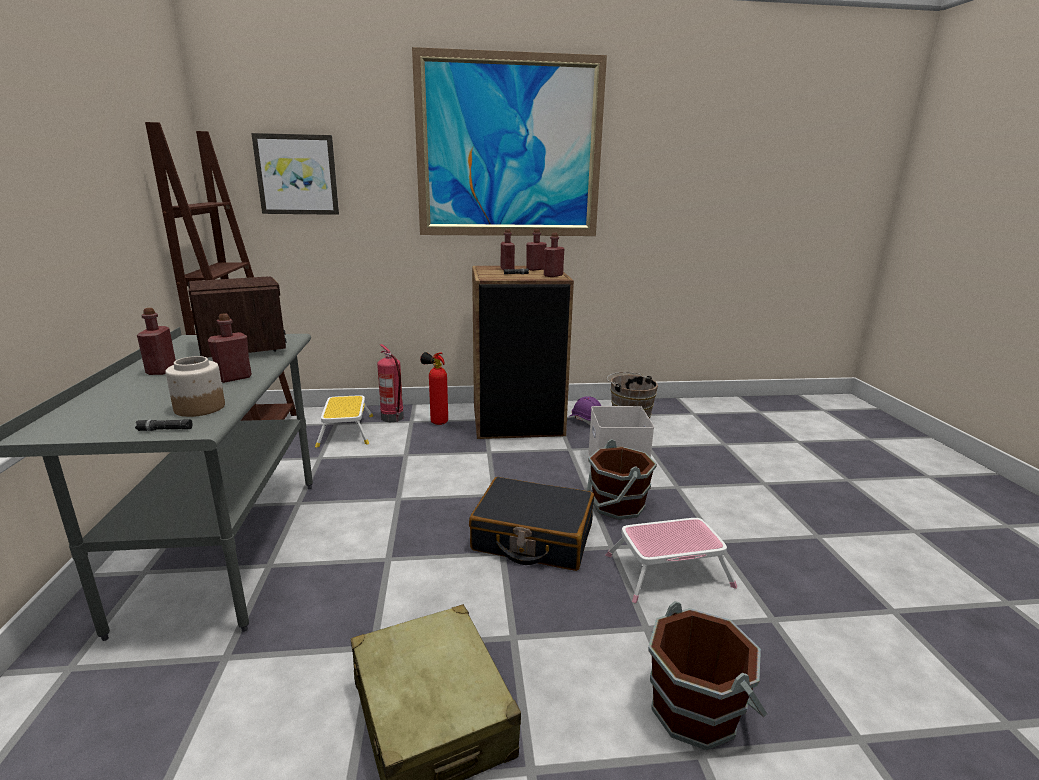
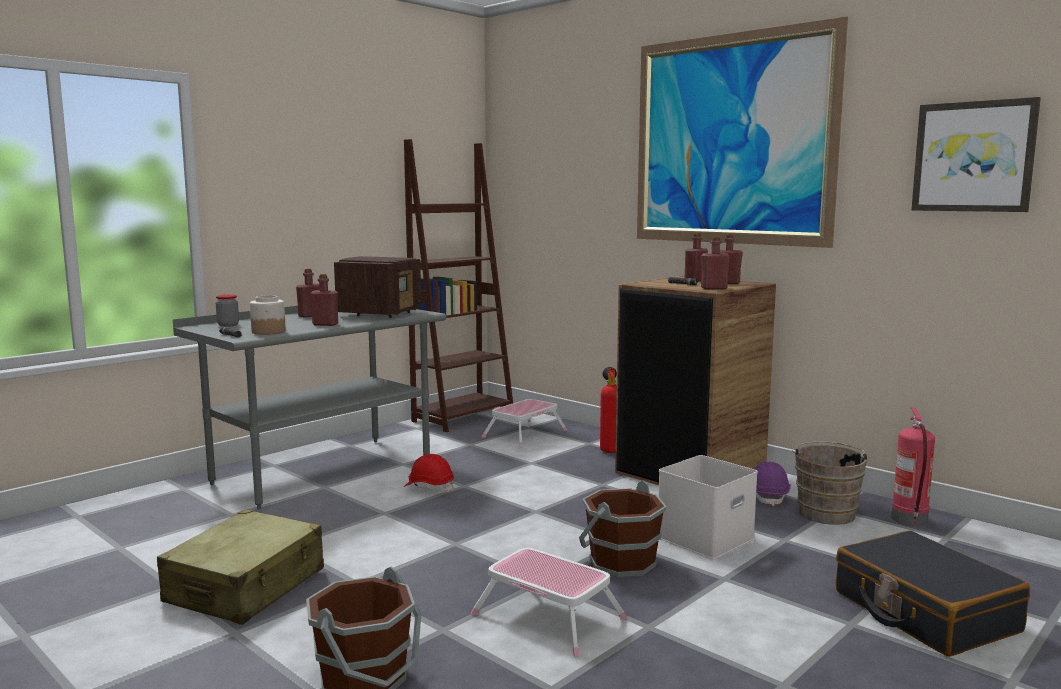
camera: 50 degrees right, 10 degrees down
picture [251,133,339,215] -> picture moved to [911,97,1041,212]
yellow step ladder [315,395,373,448] -> pink step ladder [481,399,568,447]
fire extinguisher [377,344,404,422] -> fire extinguisher moved to [891,408,935,526]
black suitcase [469,477,594,571] -> black suitcase moved to [836,530,1030,657]
none -> jar [216,294,239,327]
none -> red hard hat [404,454,454,493]

